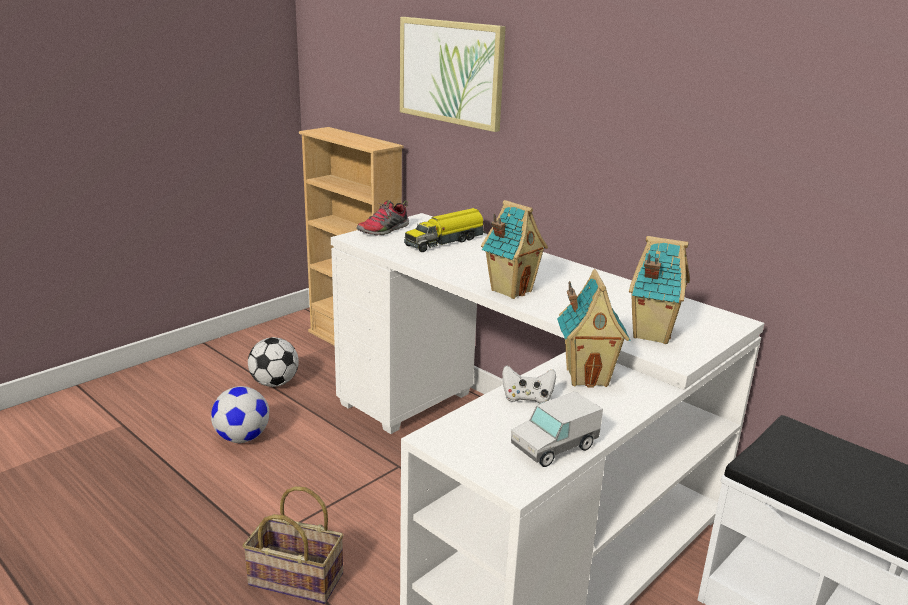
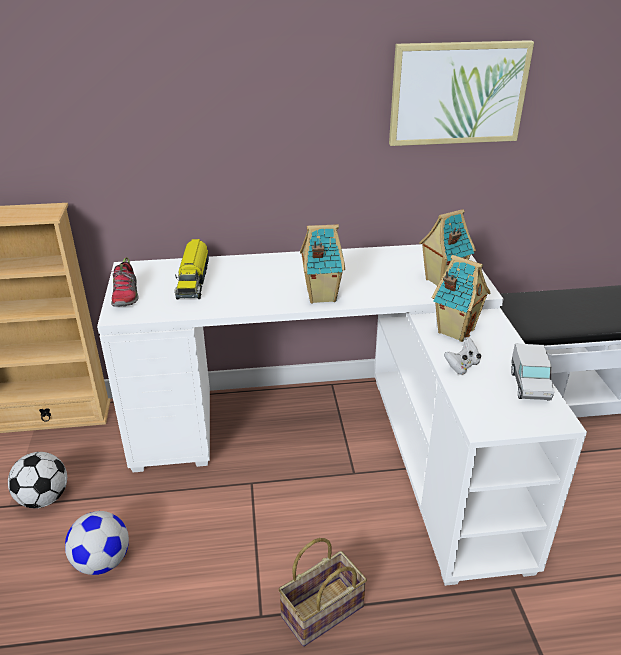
camera: 50 degrees left, 10 degrees up
picture [400,17,506,132] -> picture moved to [389,40,534,146]

